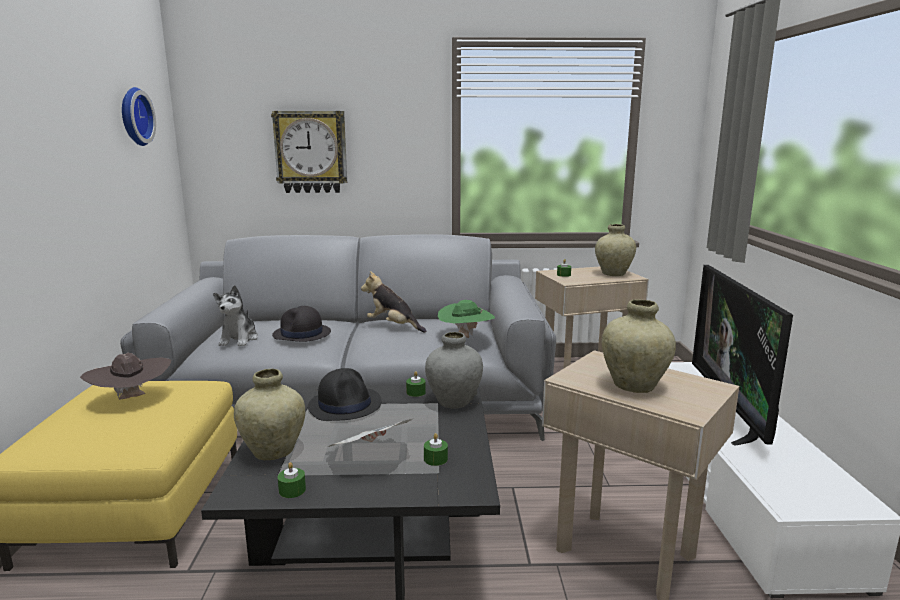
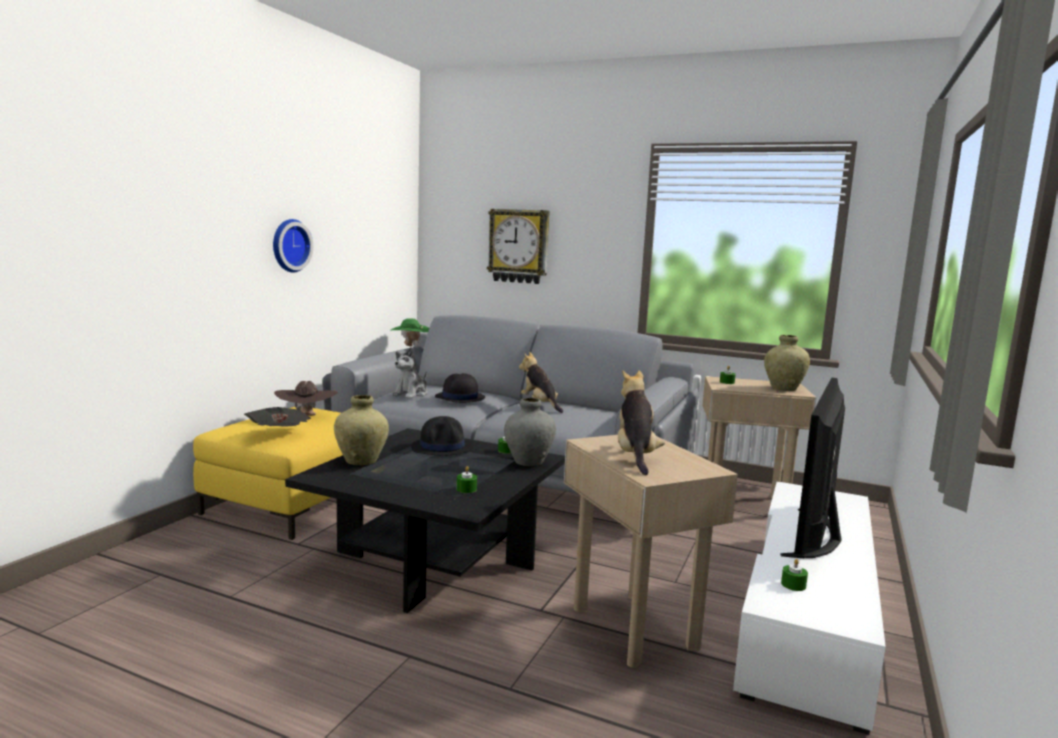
camera: 25 degrees right, 5 degrees down
wall clock [122,87,156,146] -> wall clock moved to [273,219,313,273]
green candle [278,462,306,498] -> green candle moved to [781,559,808,591]
newspaper [328,419,412,447] -> newspaper moved to [244,407,311,426]
green hat [438,300,495,338] -> green hat moved to [391,318,429,347]
beige vase [602,299,676,393] -> plush toy [618,370,665,475]

